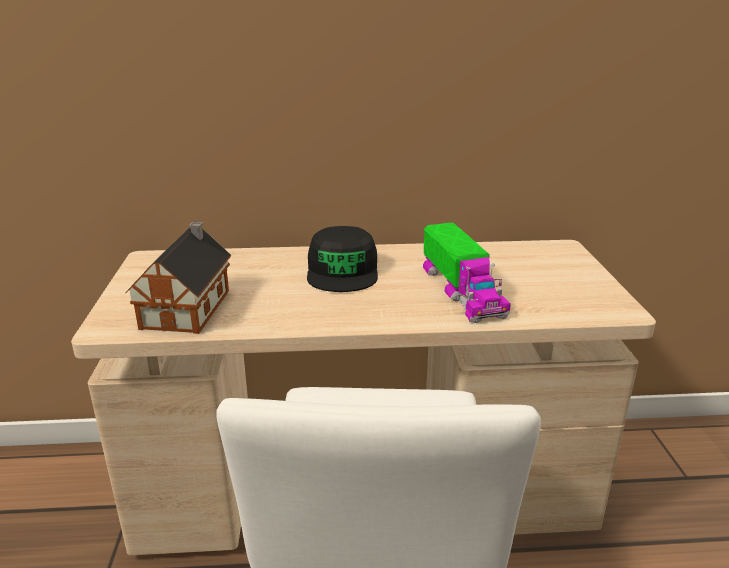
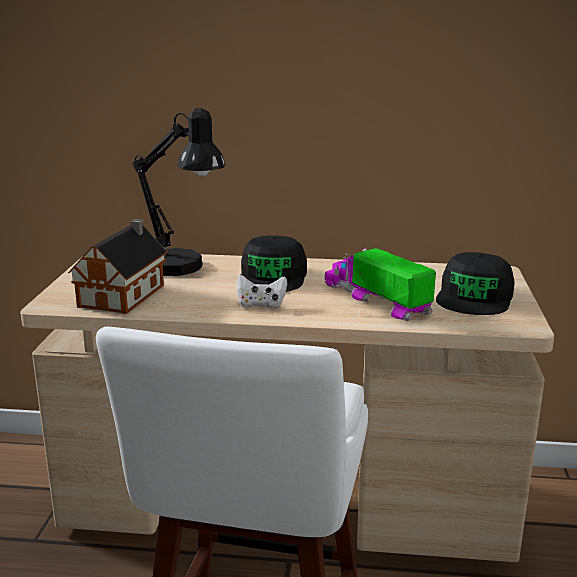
camera: 10 degrees right, 5 degrees down
toy truck [423,222,510,323] -> toy truck turned 150 degrees clockwise [324,248,436,322]
none -> black table lamp [132,108,226,276]
none -> white game controller [236,275,287,309]
none -> black cap [436,252,515,315]

